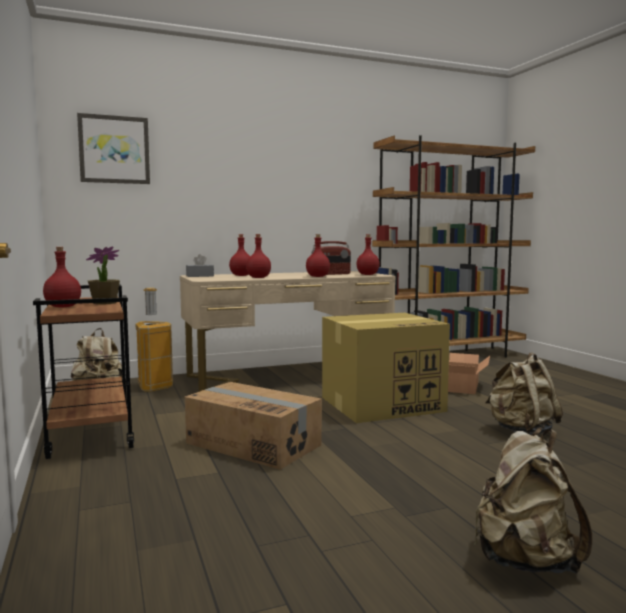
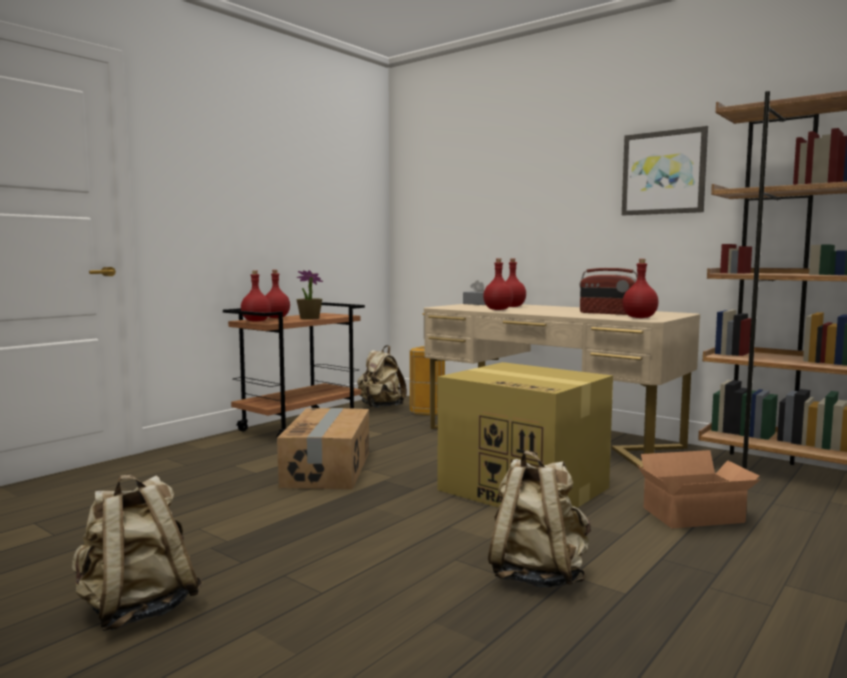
camera: 60 degrees right, 0 degrees up
picture [77,113,150,184] -> picture moved to [622,126,708,215]
red bottle [306,234,330,277] -> red bottle moved to [241,270,271,322]

